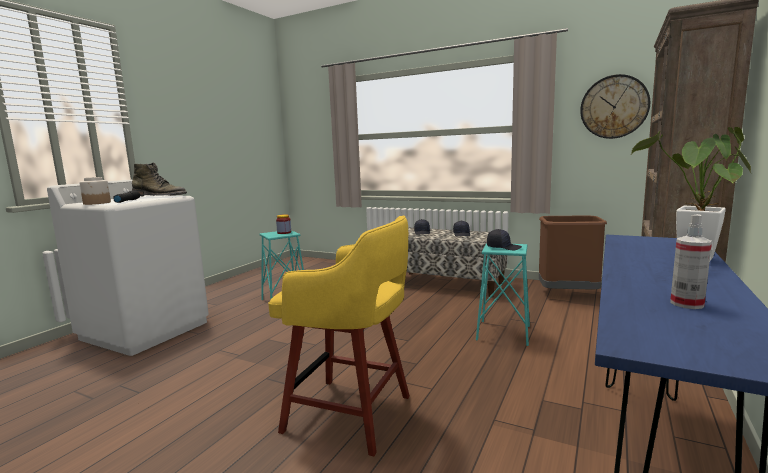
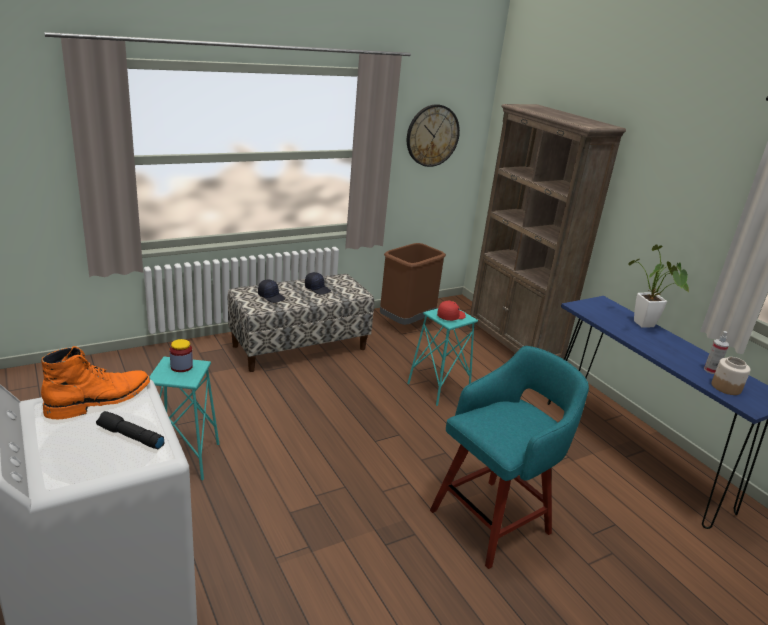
camera: 60 degrees left, 15 degrees up
jar [79,177,111,205] -> jar moved to [712,357,751,395]
green boot [132,163,187,196] -> orange boot [41,346,150,419]
yellow stool [268,216,410,457] -> turquoise stool [430,346,589,569]
black cap [487,229,522,250] -> red cap [437,301,466,321]

